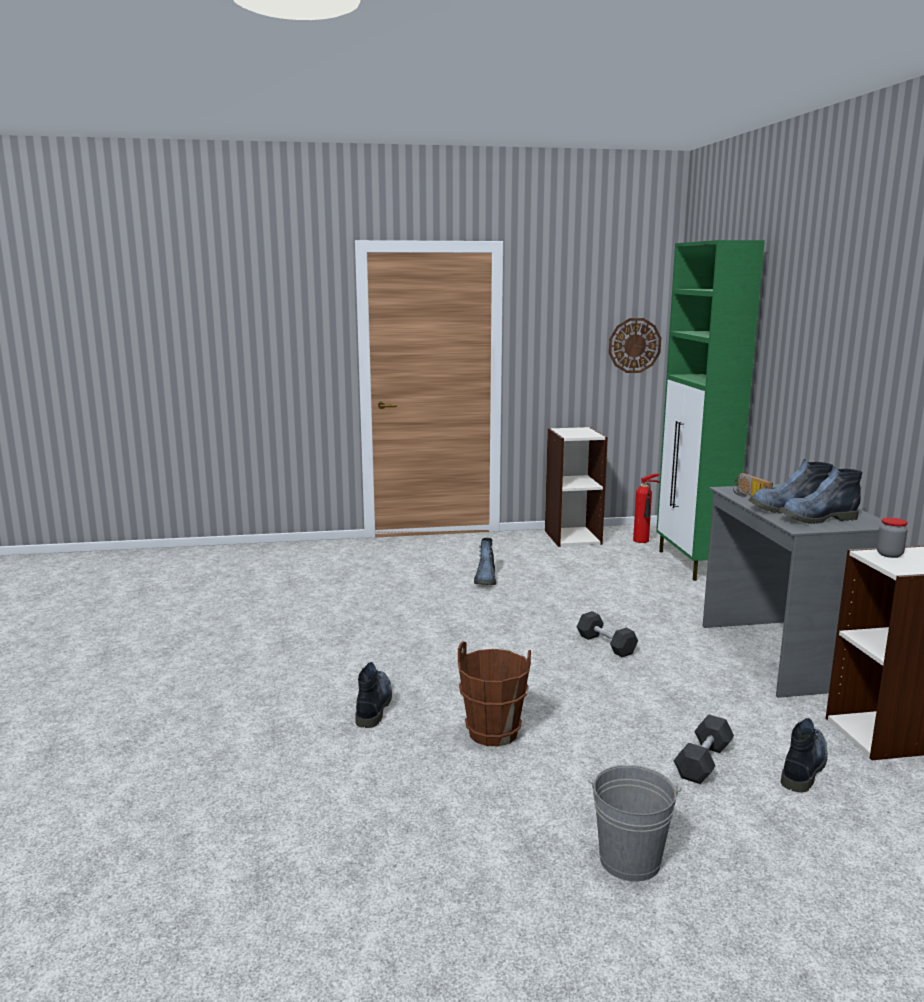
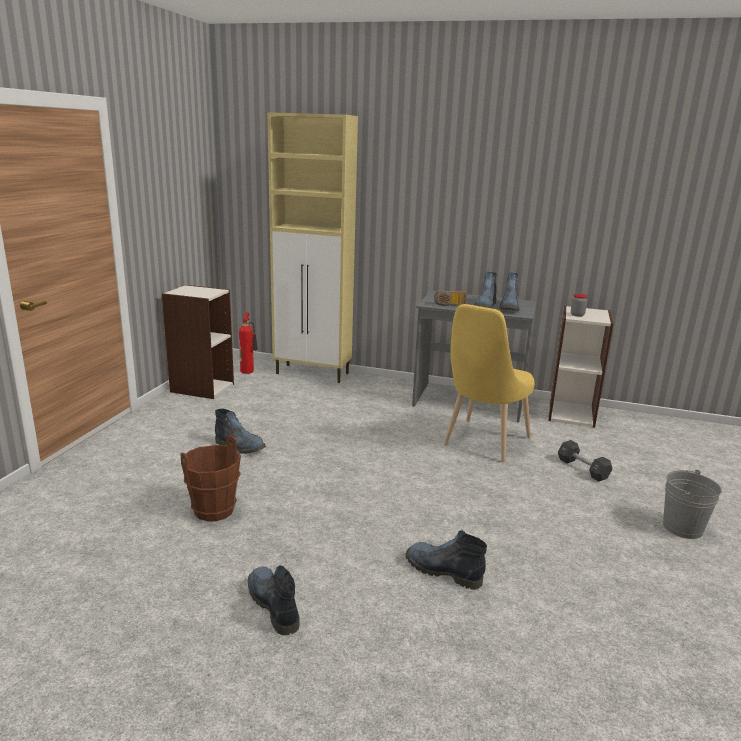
camera: 65 degrees left, 5 degrees up
brown bucket [458,641,531,746] -> brown bucket moved to [180,435,241,522]
black dumbbell [577,611,638,657] -> none
wall clock [609,318,661,373] -> none
green cabinet [656,240,765,581] -> beige cabinet [267,112,358,383]
boot [781,718,828,793] -> boot moved to [248,565,300,635]
none -> yellow chair [444,304,535,462]

